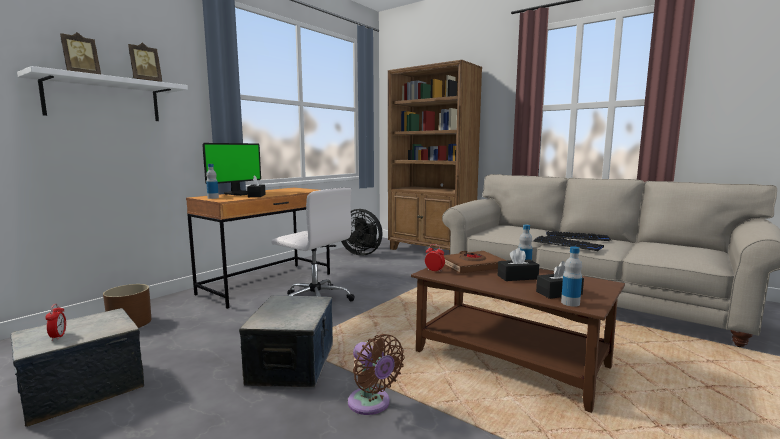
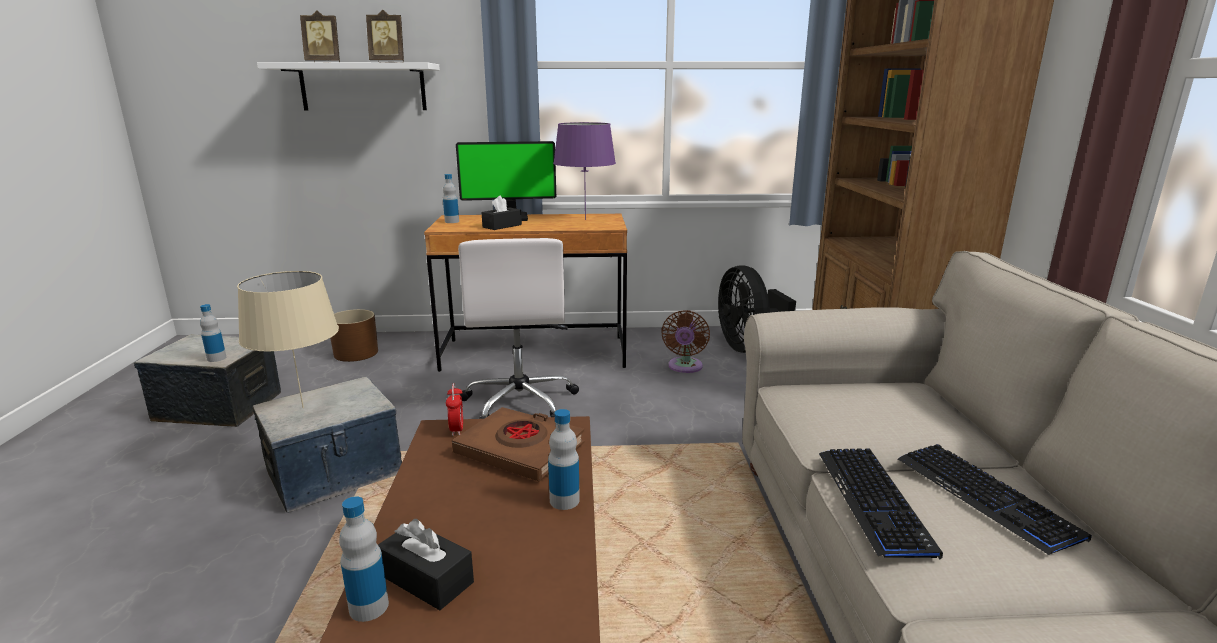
camera: 50 degrees right, 10 degrees up
alarm clock [46,304,66,341] -> none
brown fan [348,334,405,415] -> brown fan moved to [661,310,710,373]
black tissue box [498,248,539,281] -> none
none -> bottle [200,304,226,362]
none -> beige table lamp [237,271,339,408]
none -> purple table lamp [553,122,616,220]

